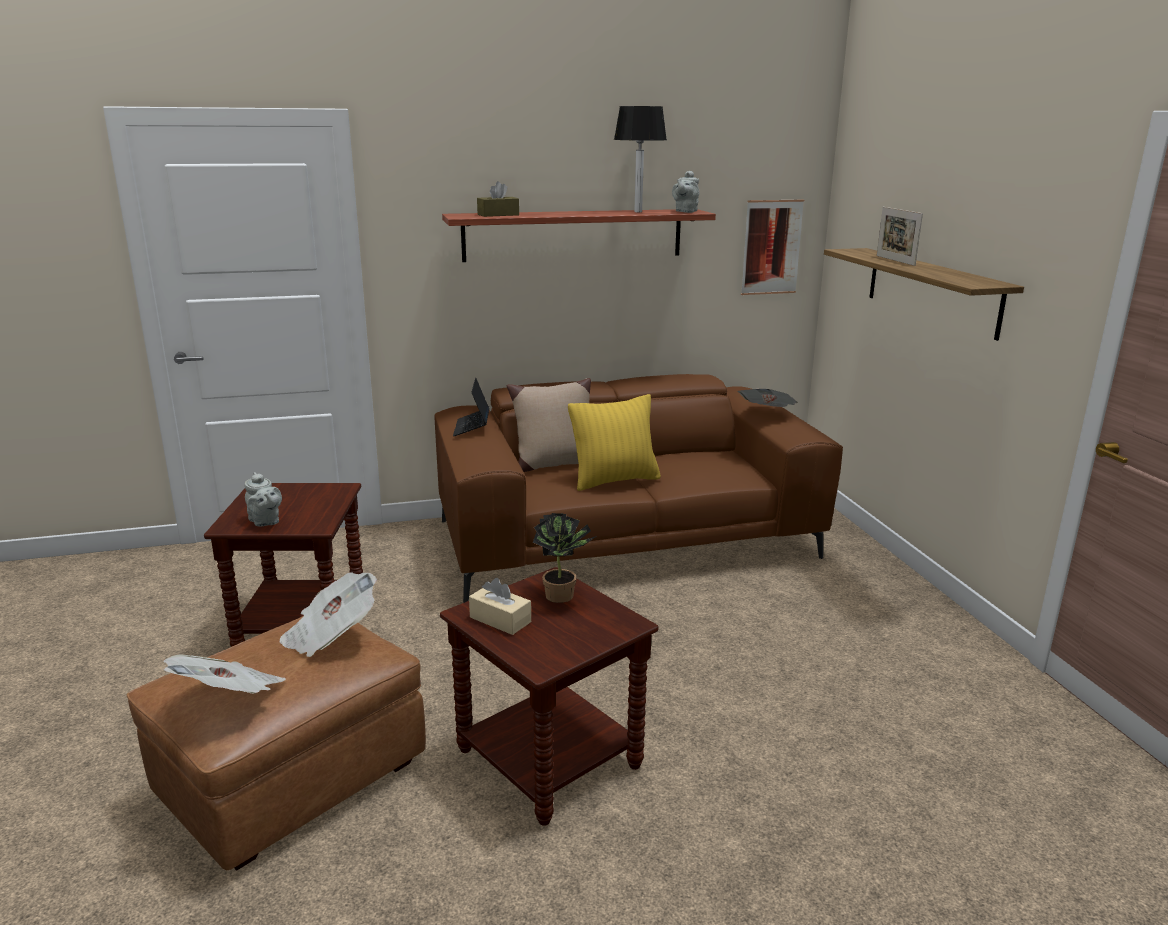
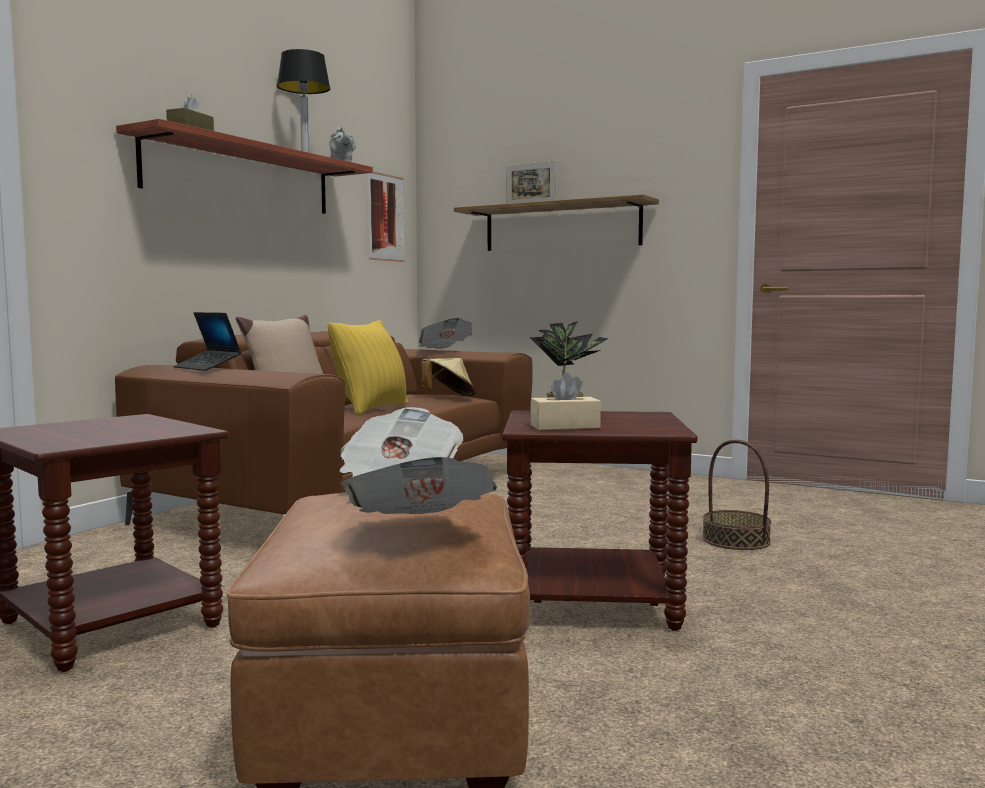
camera: 45 degrees left, 15 degrees down
grey teapot [244,472,282,527] -> none
none -> beige hat [421,358,475,396]
none -> basket [702,439,771,550]

